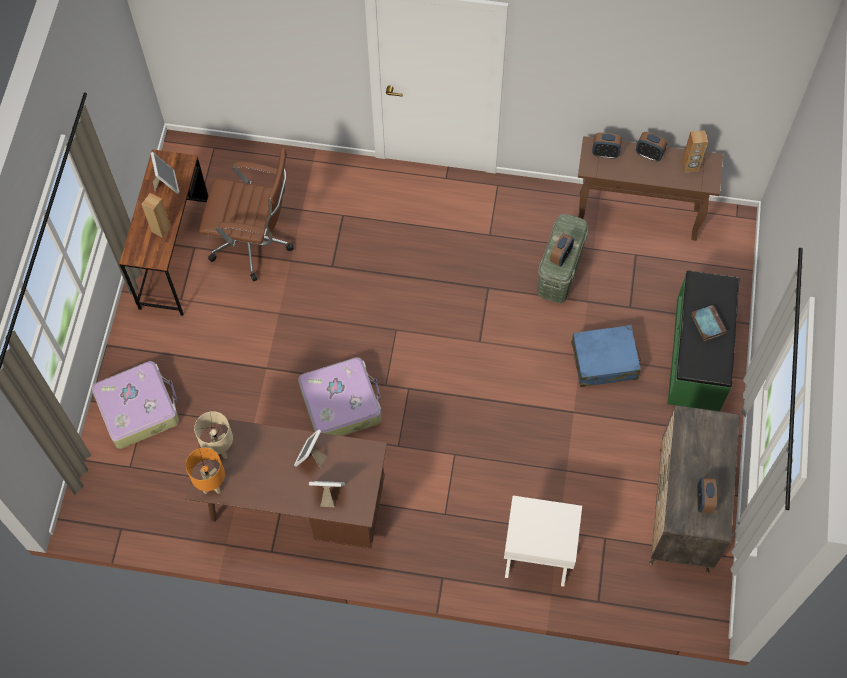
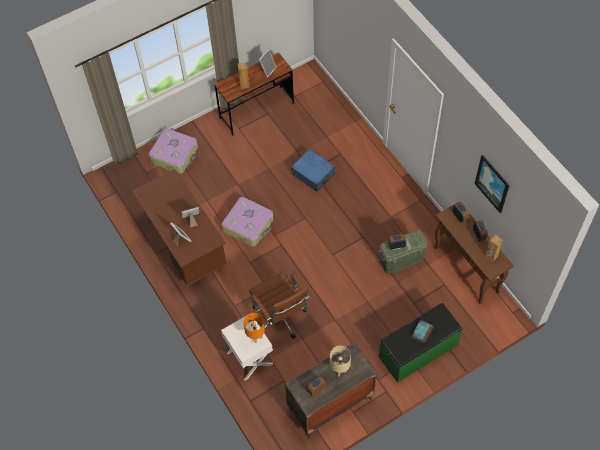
camera: 50 degrees right, 5 degrees down
orange table lamp [186,448,225,494] -> orange table lamp moved to [243,313,265,343]
beige table lamp [194,411,233,459] -> beige table lamp moved to [330,346,351,377]
brown office chair [199,148,294,282] -> brown office chair moved to [249,272,309,339]
blue suitcase [571,325,641,387] -> blue suitcase moved to [291,149,335,192]
none -> picture [475,155,510,213]

